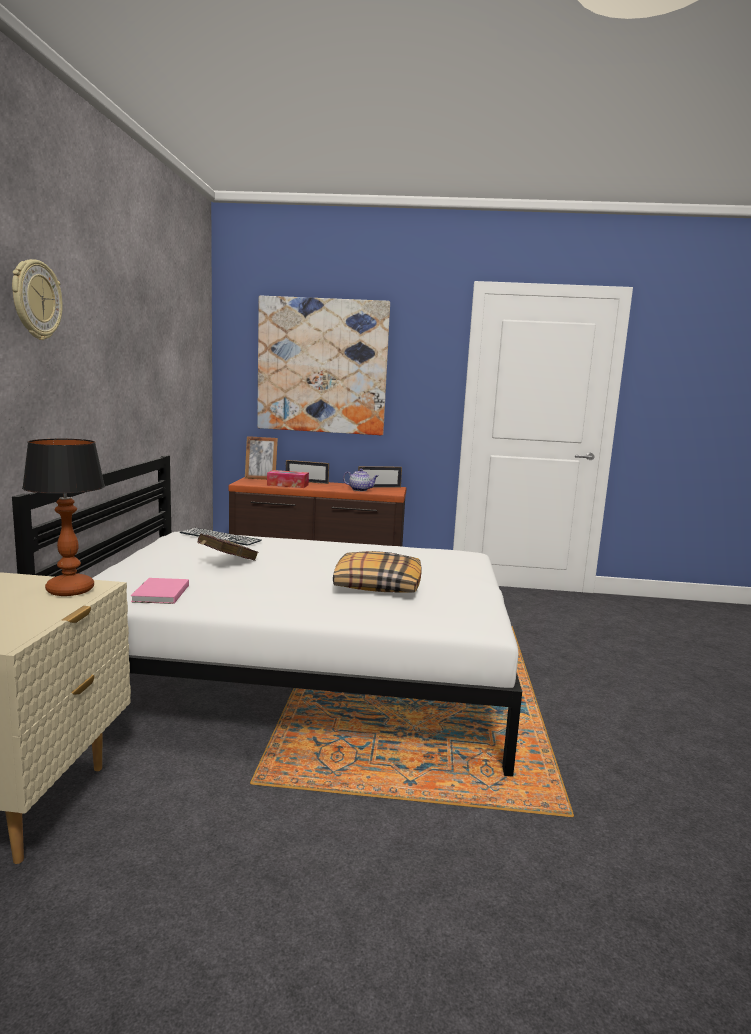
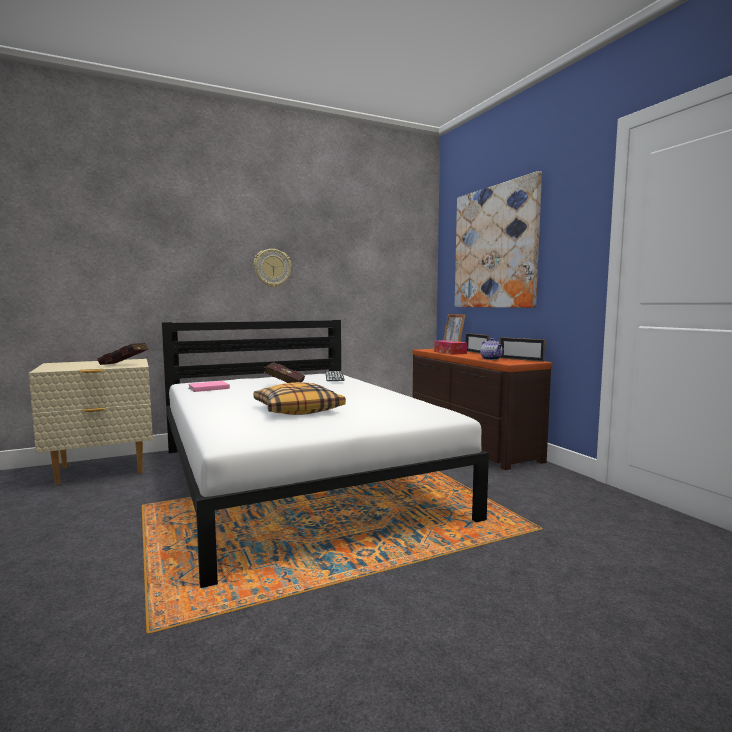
camera: 60 degrees right, 5 degrees down
wall clock [12,259,63,340] -> wall clock moved to [254,249,292,288]
table lamp [22,439,105,596] -> red book [97,343,148,365]

